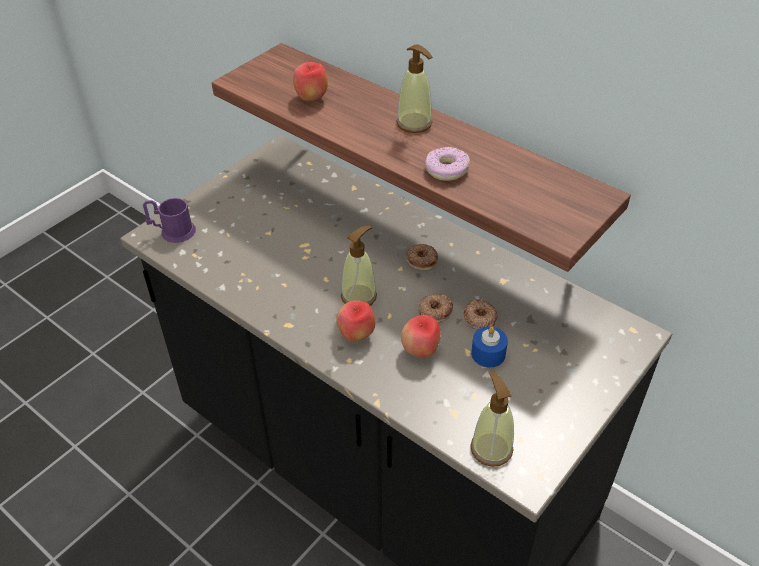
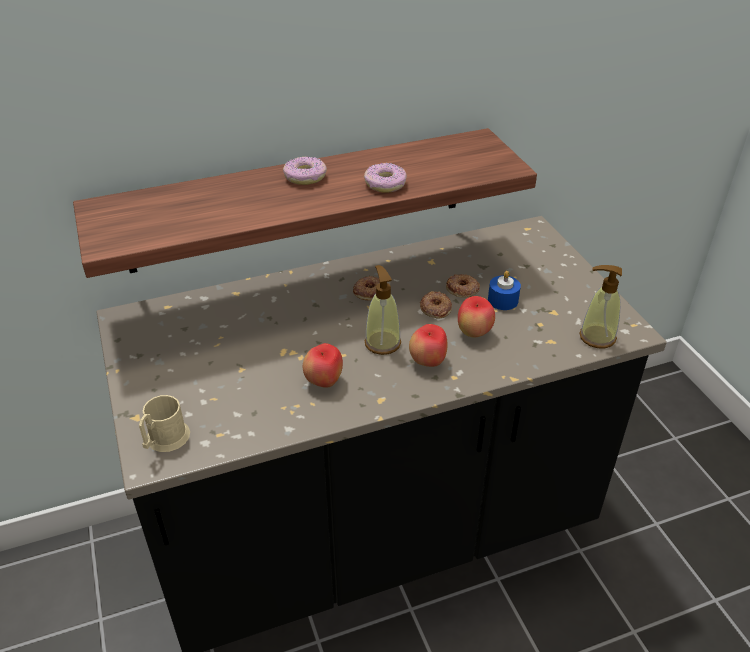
camera: 60 degrees left, 5 degrees down
purple mug [143,198,196,243] -> beige mug [139,395,190,452]
apple [293,62,328,101] -> apple moved to [303,343,343,388]
soap dispenser [396,45,433,133] -> donut [283,156,327,185]

